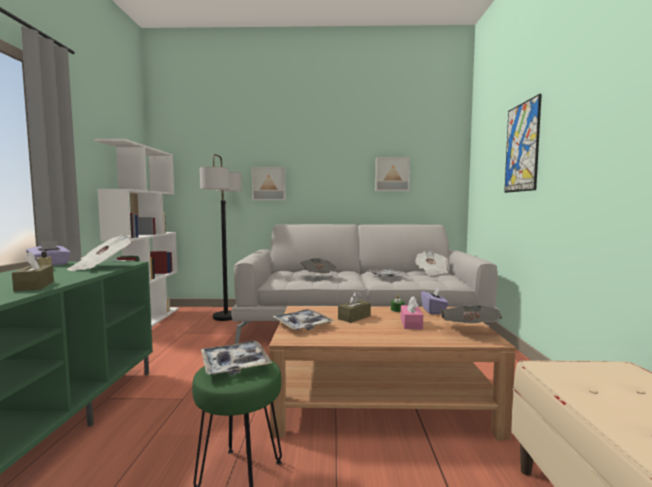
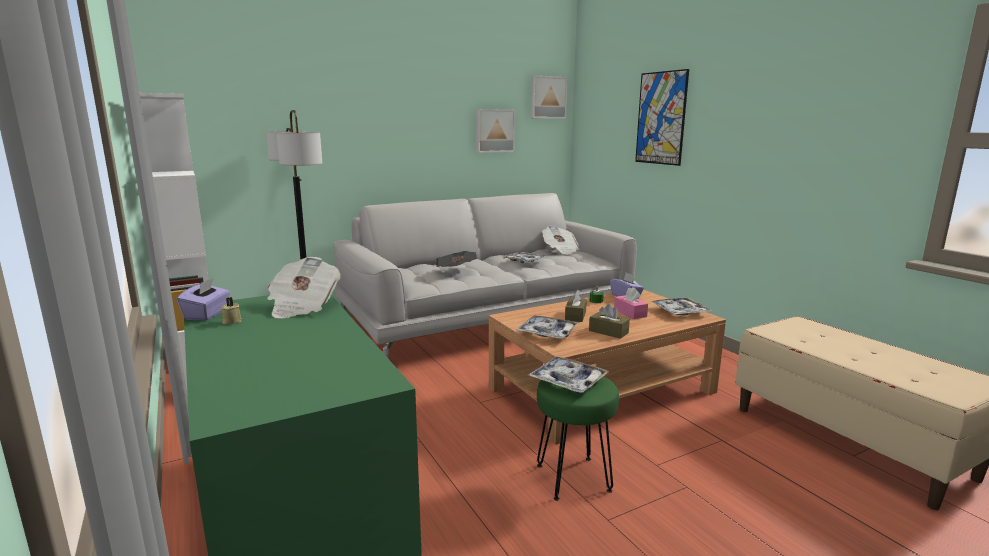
camera: 30 degrees left, 10 degrees up
brown tissue box [12,251,54,291] -> brown tissue box moved to [589,304,630,339]
picture [252,167,286,200] -> picture moved to [530,76,568,119]
newspaper [439,306,502,323] -> tray [650,298,712,315]

